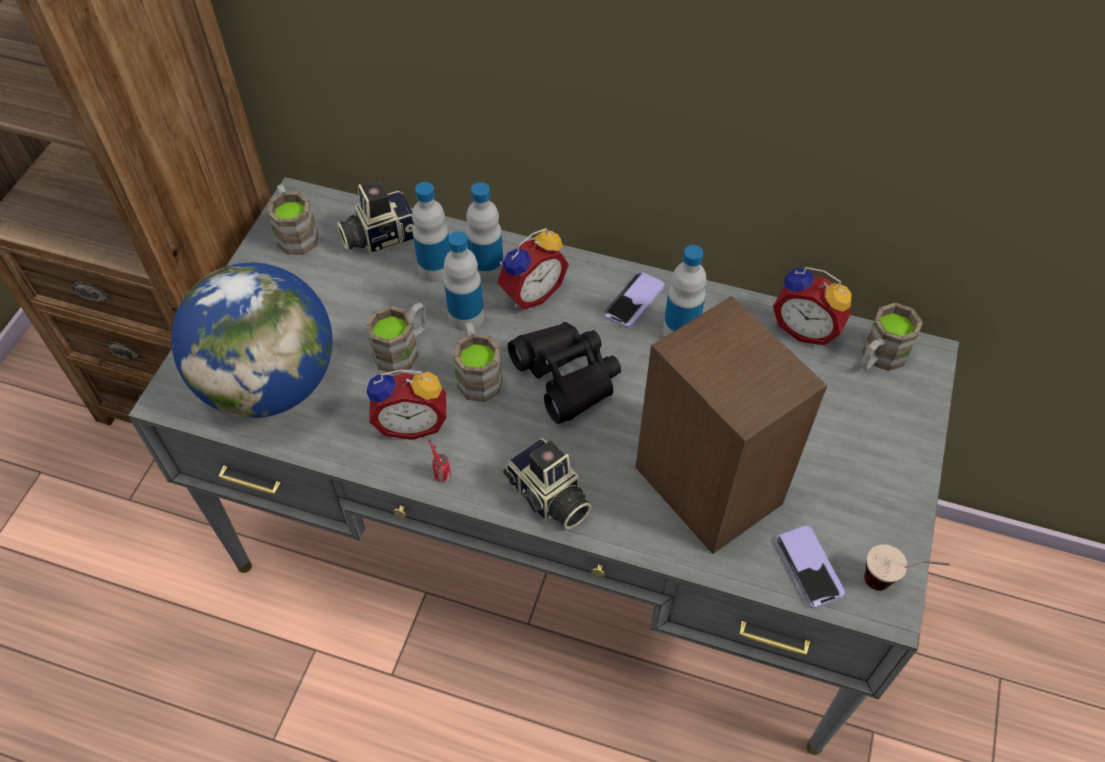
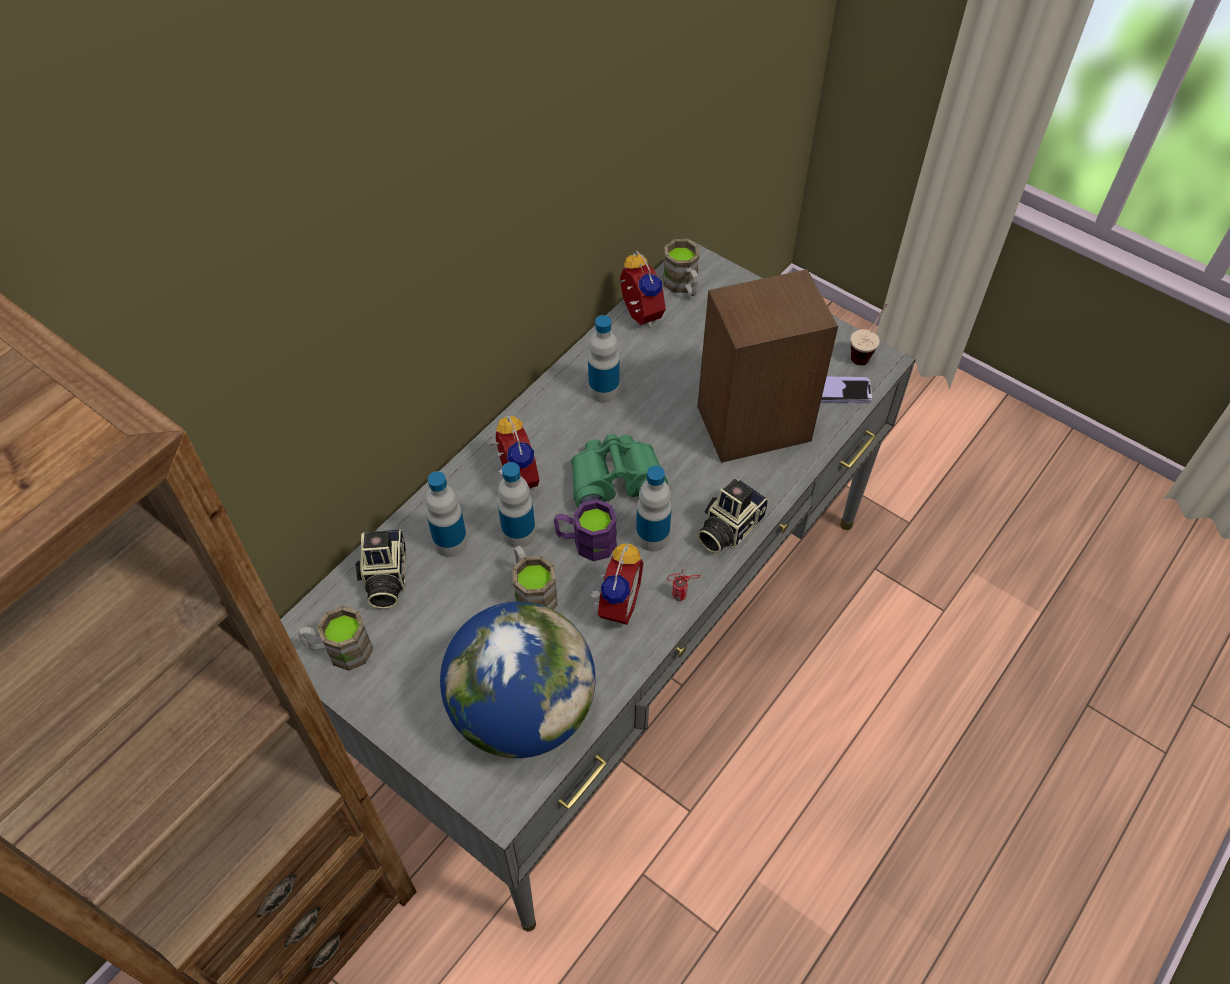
camera: 70 degrees left, 0 degrees up
brown mug [453,323,503,402] -> purple mug [554,499,617,561]
bottle [466,182,503,283] -> bottle moved to [636,466,672,551]
camera [503,438,592,529] -> camera turned 150 degrees clockwise [697,479,769,554]
black binoculars [508,322,621,424] -> green binoculars [571,434,668,507]
phone [603,272,665,328] -> none
alarm clock [773,267,852,345] -> alarm clock turned 75 degrees counterclockwise [617,251,666,327]

